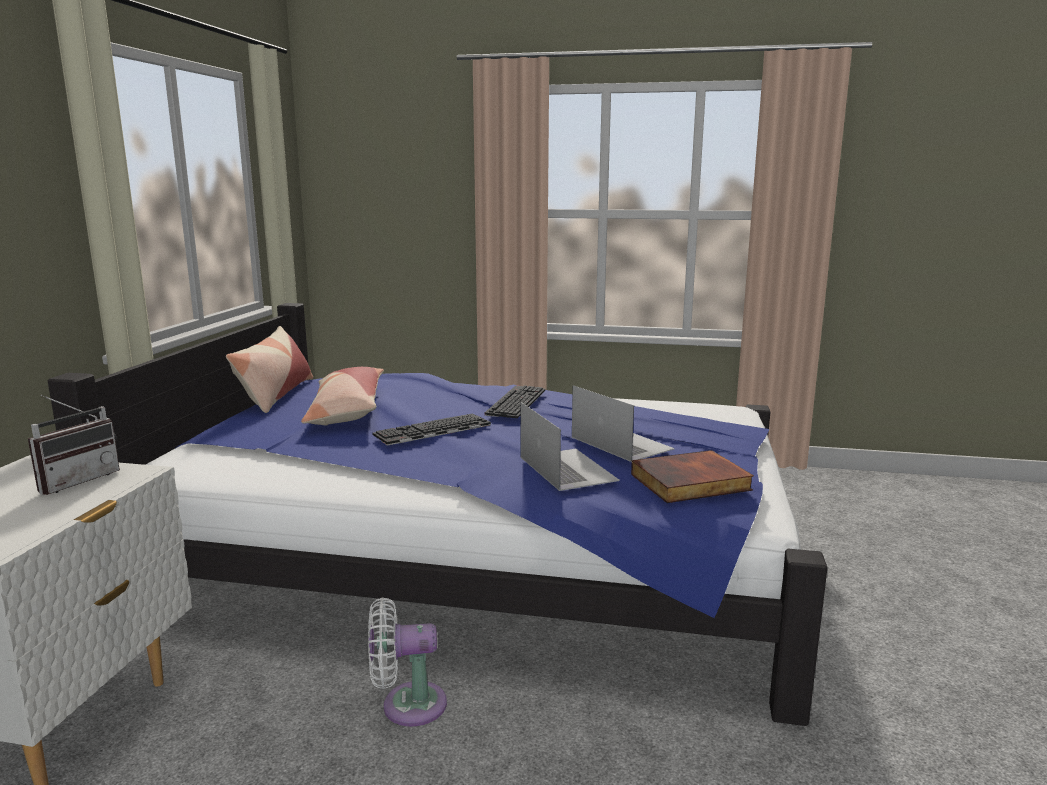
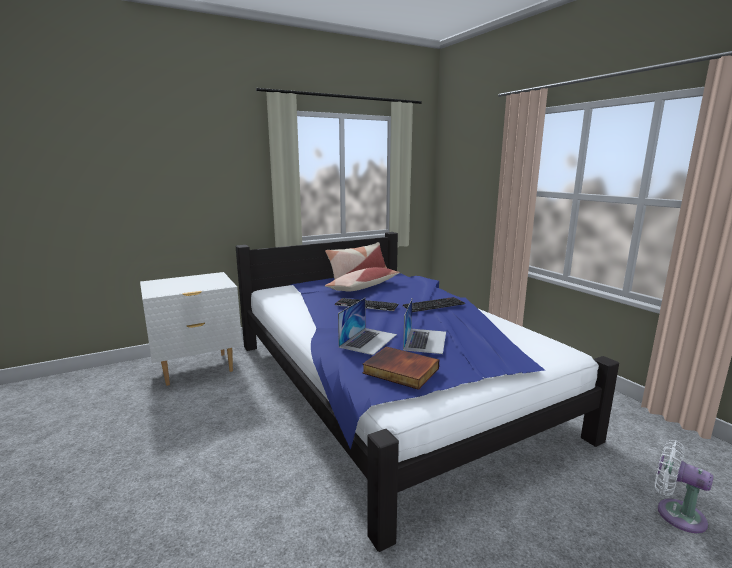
camera: 50 degrees right, 0 degrees up
radio [28,395,120,495] -> none
white fan [368,597,447,726] -> white fan moved to [655,440,713,533]

